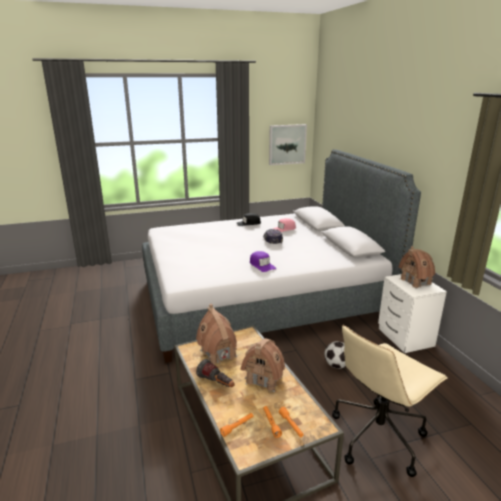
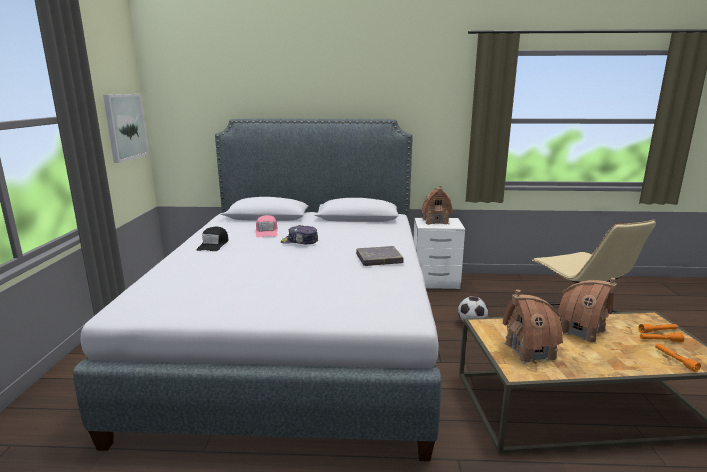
camera: 70 degrees left, 5 degrees down
flashlight [196,359,235,387] -> none
purple cap [250,251,276,272] -> grey book [356,246,404,266]

